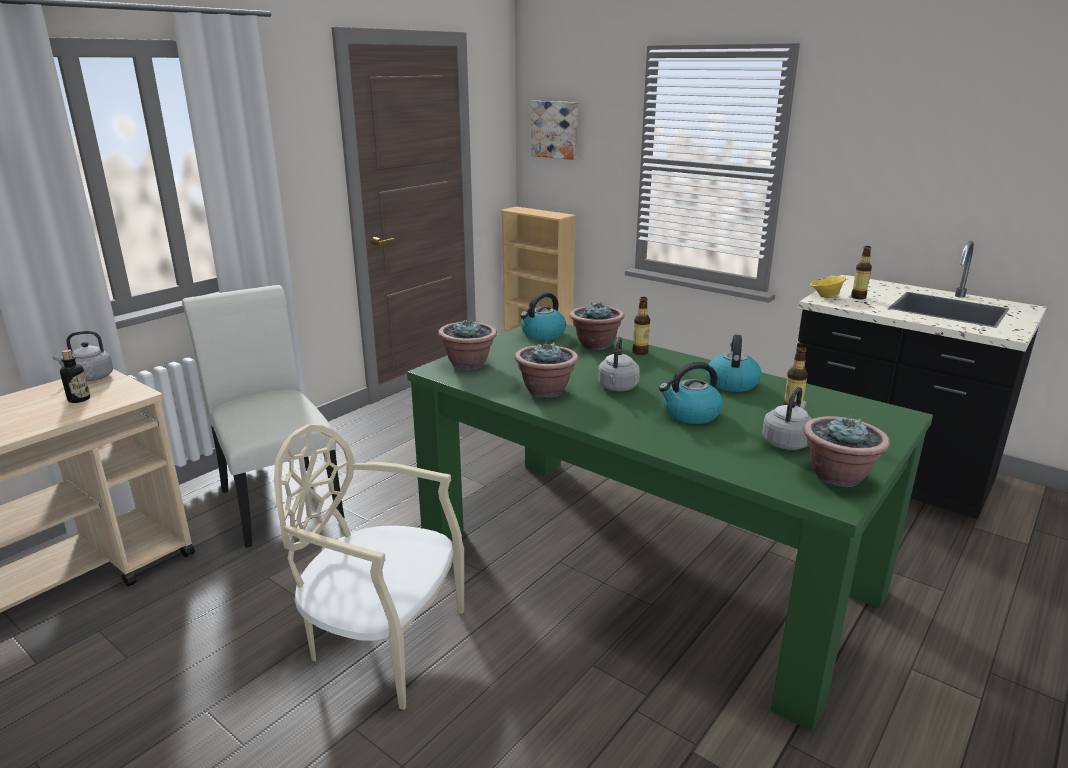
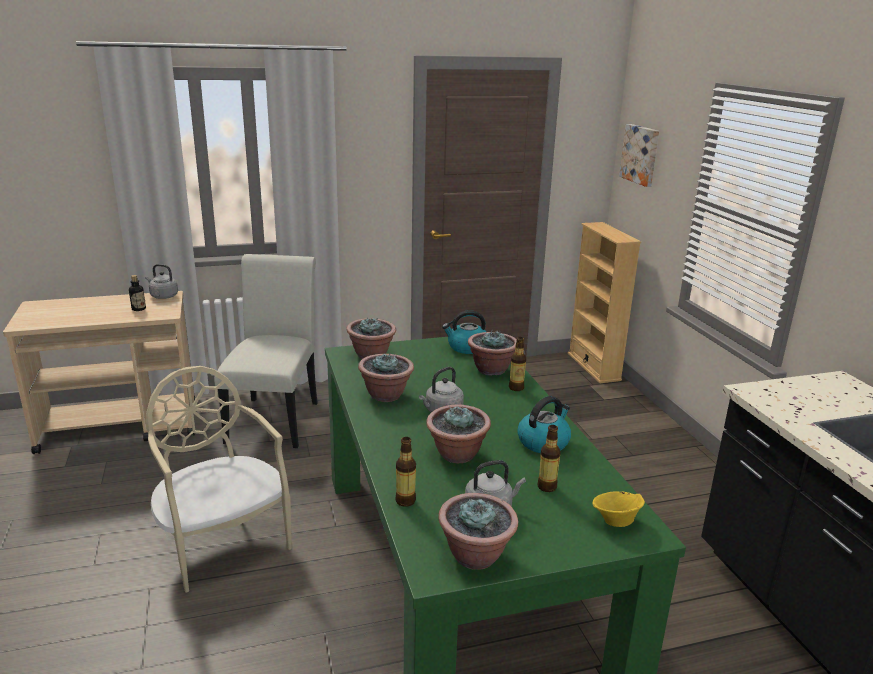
camera: 35 degrees right, 0 degrees up
kettle [659,362,723,424] -> potted plant [426,405,491,463]
yellow bowl [810,275,846,298] -> yellow bowl moved to [593,491,645,527]
bottle [851,246,872,299] -> bottle moved to [395,437,416,507]

